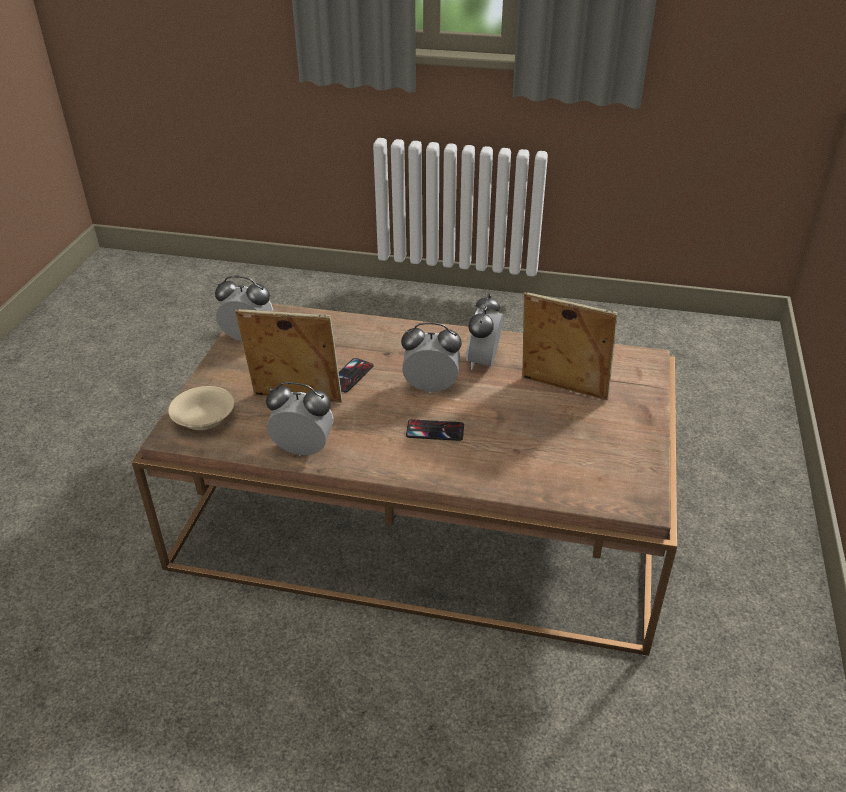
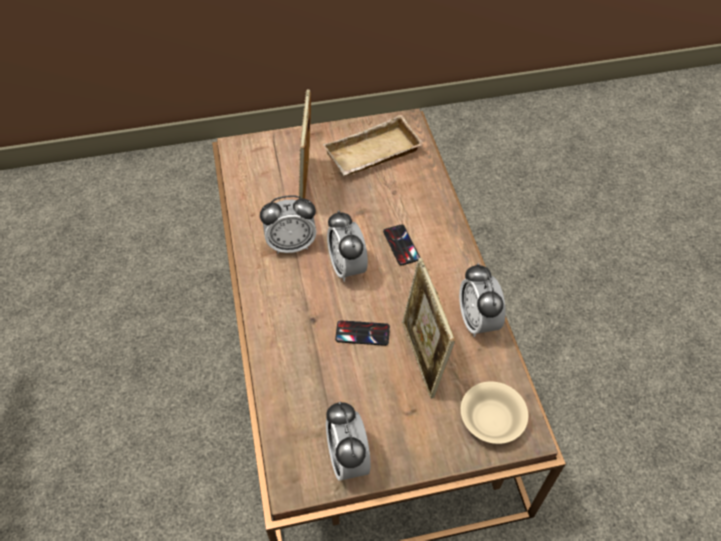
camera: 115 degrees left, 15 degrees up
none -> beige tray [323,115,424,176]

